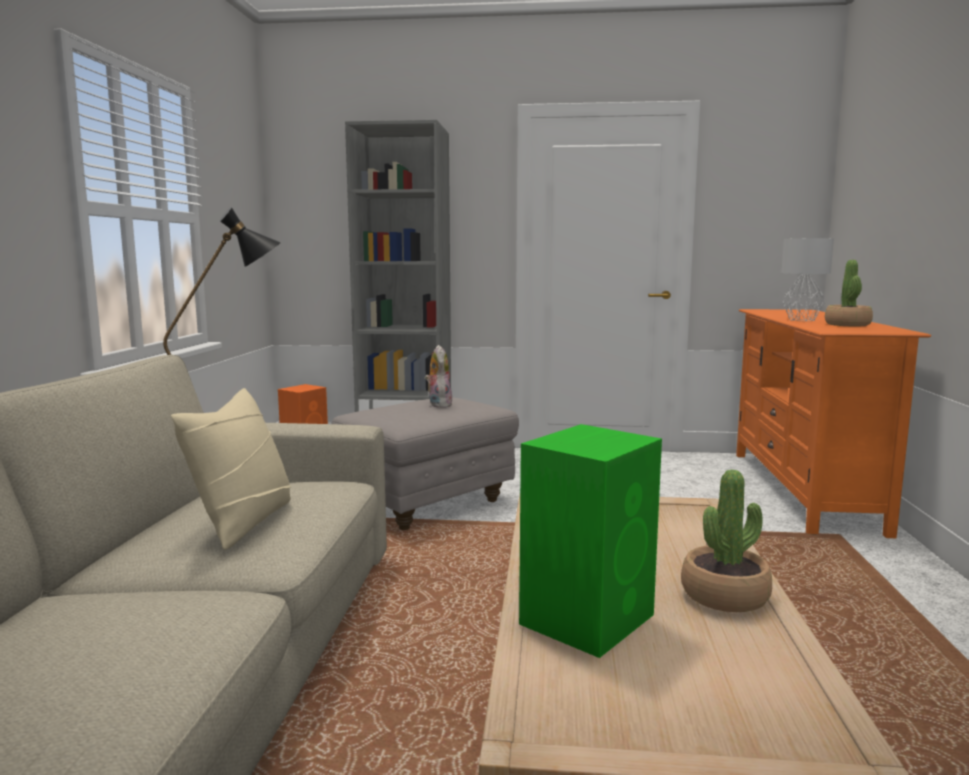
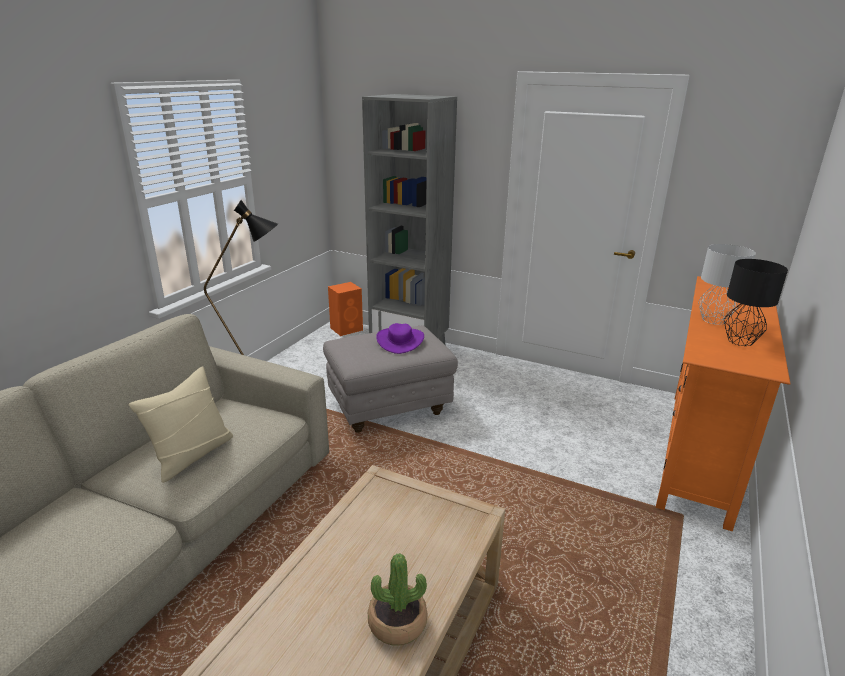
camera: 20 degrees right, 15 degrees up
plush toy [425,345,452,408] -> purple hat [376,323,424,354]
green speaker [519,424,662,658] -> none
potted plant [825,260,873,327] -> black table lamp [724,259,788,346]

